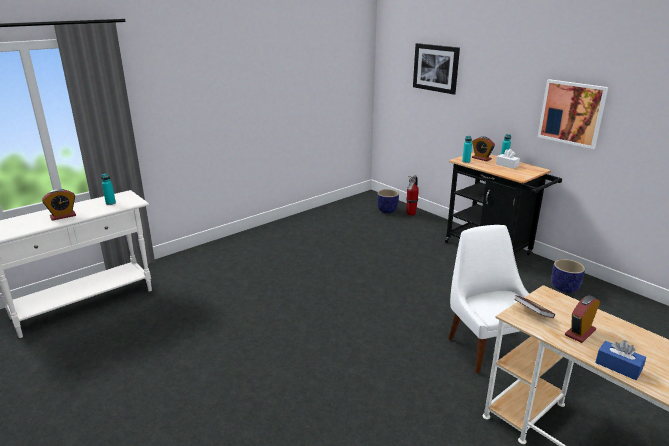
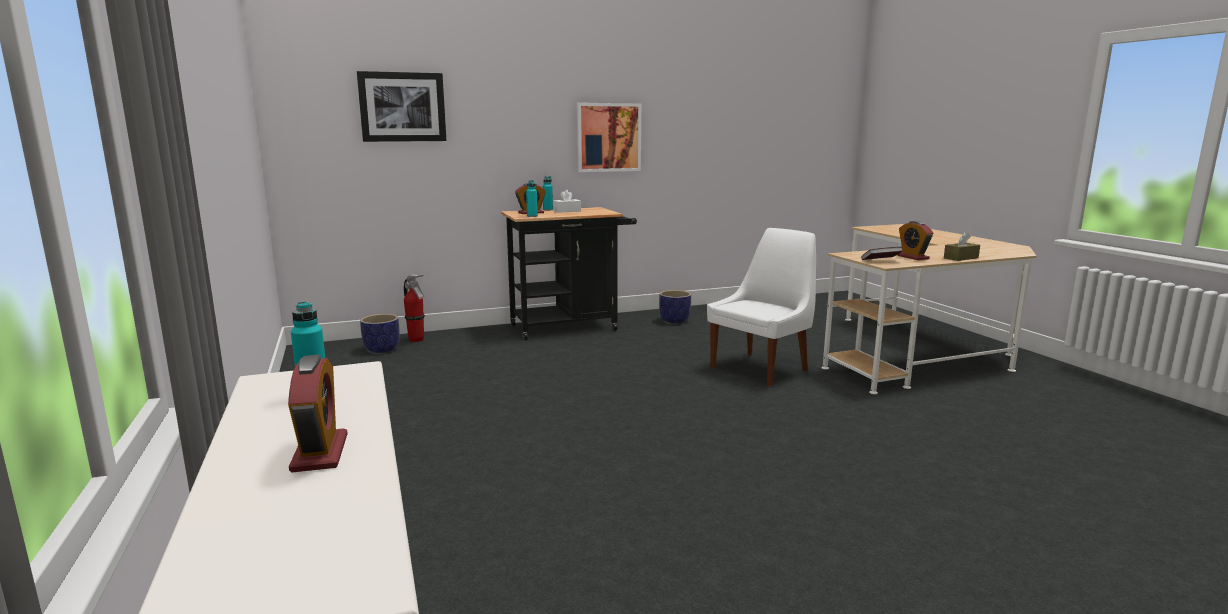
camera: 70 degrees left, 10 degrees down
white chair [449,225,529,374] -> white chair turned 135 degrees clockwise [707,228,816,387]
blue tissue box [595,340,646,380] -> brown tissue box [944,232,980,261]

